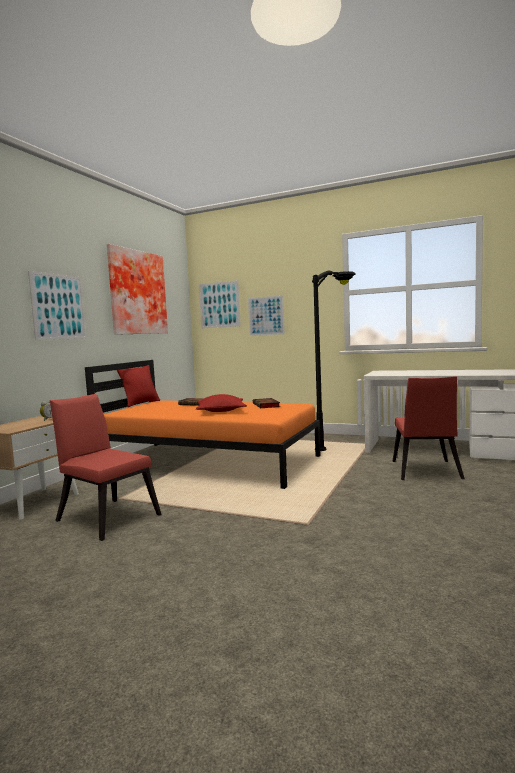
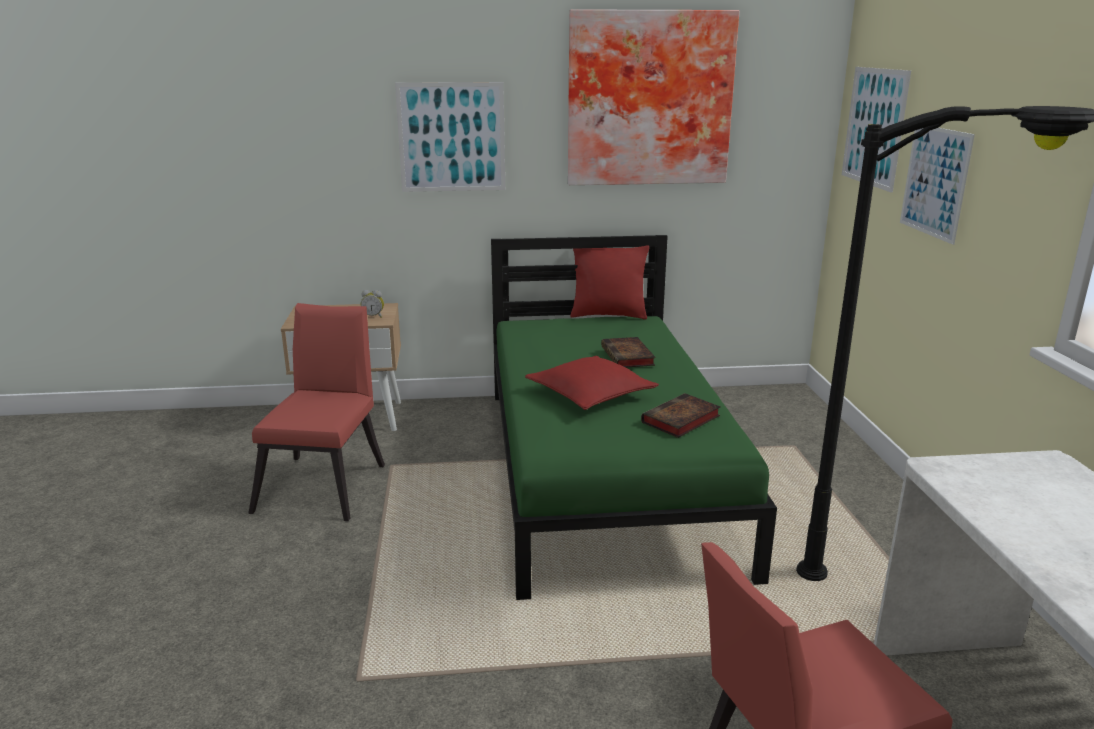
camera: 60 degrees right, 15 degrees up
orange bed [85,360,321,489] -> green bed [491,235,777,600]

